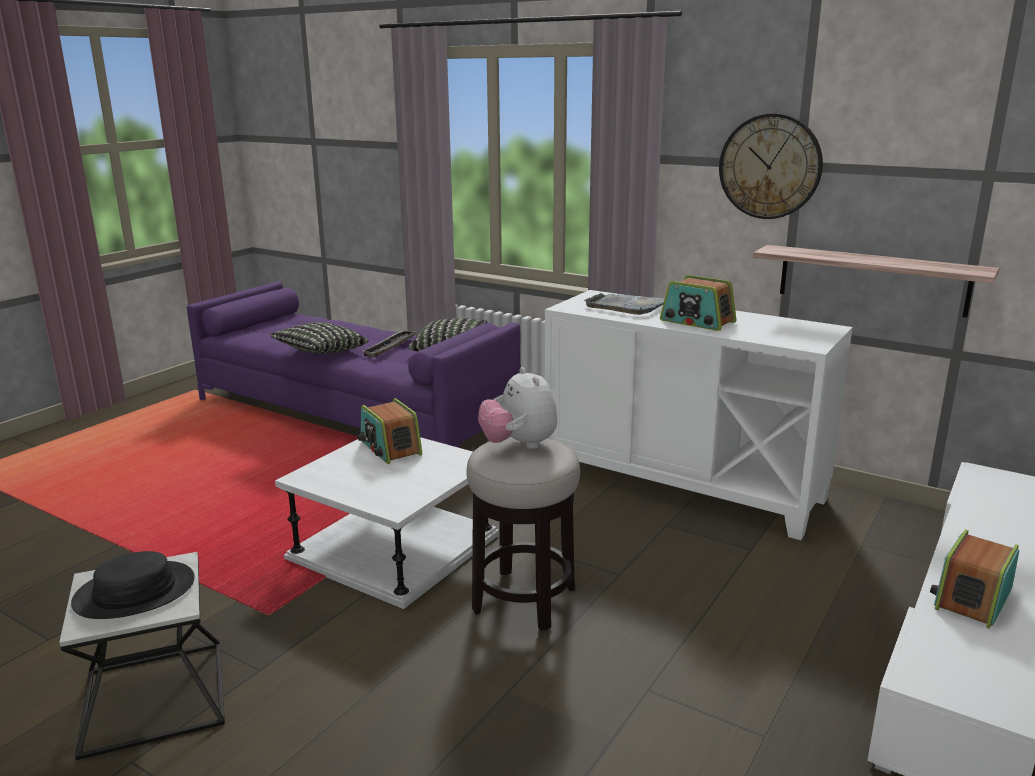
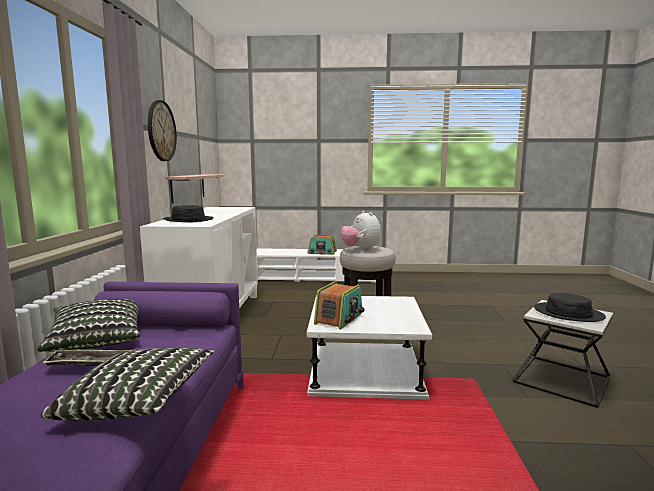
camera: 120 degrees left, 10 degrees down
plush toy [478,367,557,449] -> plush toy turned 120 degrees clockwise [341,211,381,251]
grey tray [584,293,665,315] -> black hat [163,205,214,222]
radio [660,275,736,331] -> none

